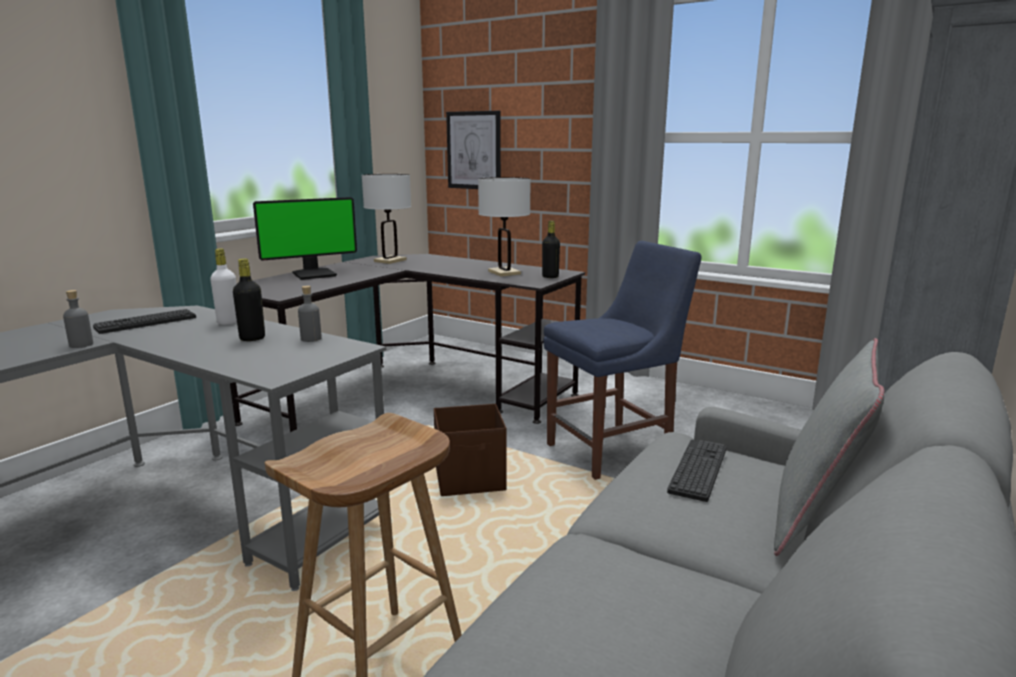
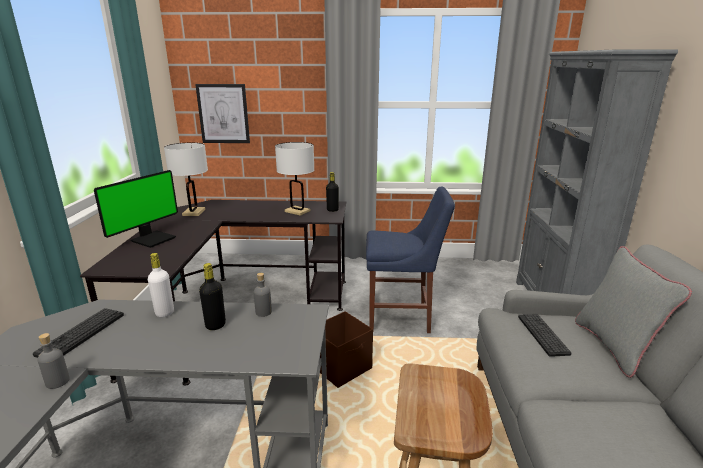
camera: 30 degrees left, 5 degrees up
blue chair [543,241,702,480] -> blue chair turned 60 degrees clockwise [366,187,455,333]

